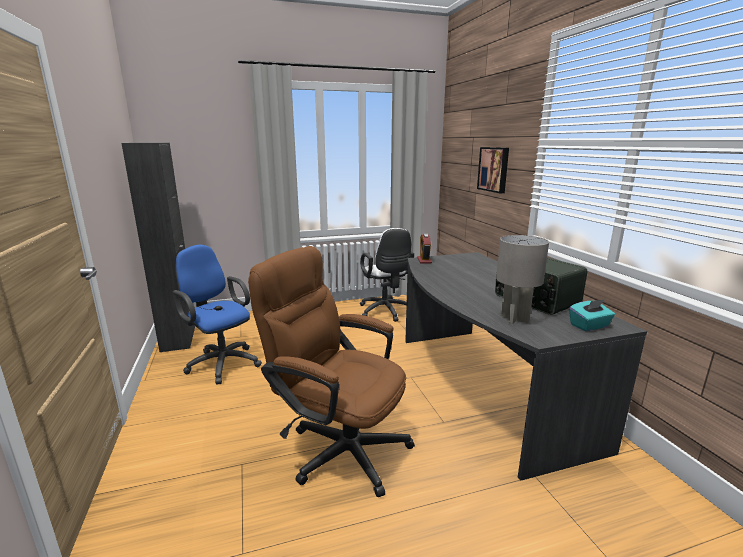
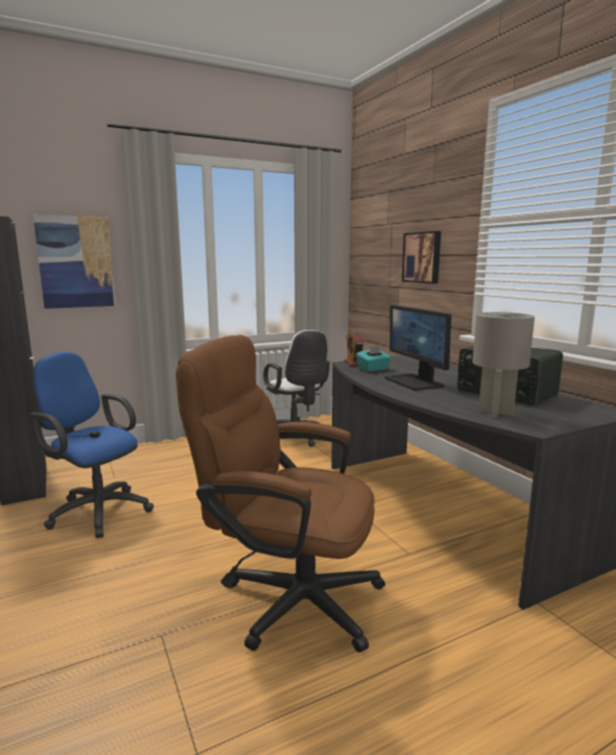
camera: 10 degrees left, 5 degrees down
turquoise tissue box [569,299,615,331] -> turquoise tissue box moved to [356,346,392,372]
none -> picture [33,215,116,309]
none -> monitor [384,305,451,390]

